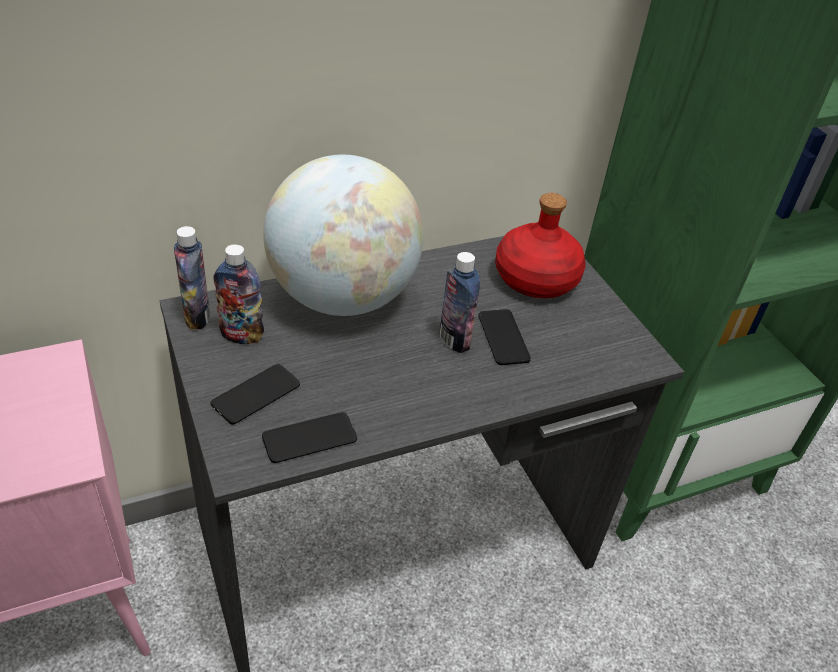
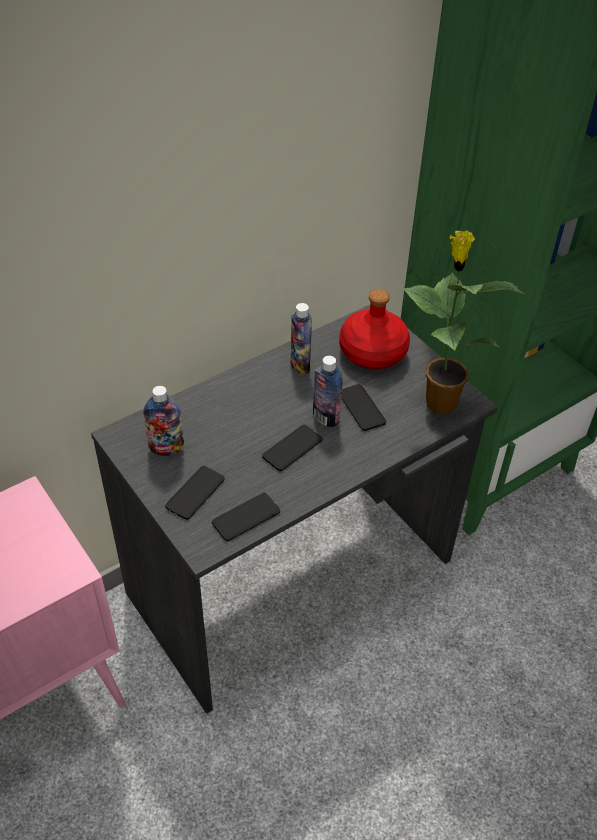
camera: 10 degrees left, 5 degrees up
bottle [174,226,210,330] -> bottle moved to [291,303,312,375]
globe [263,155,423,316] -> none
none -> phone [262,424,322,471]
none -> potted plant [403,231,524,414]

